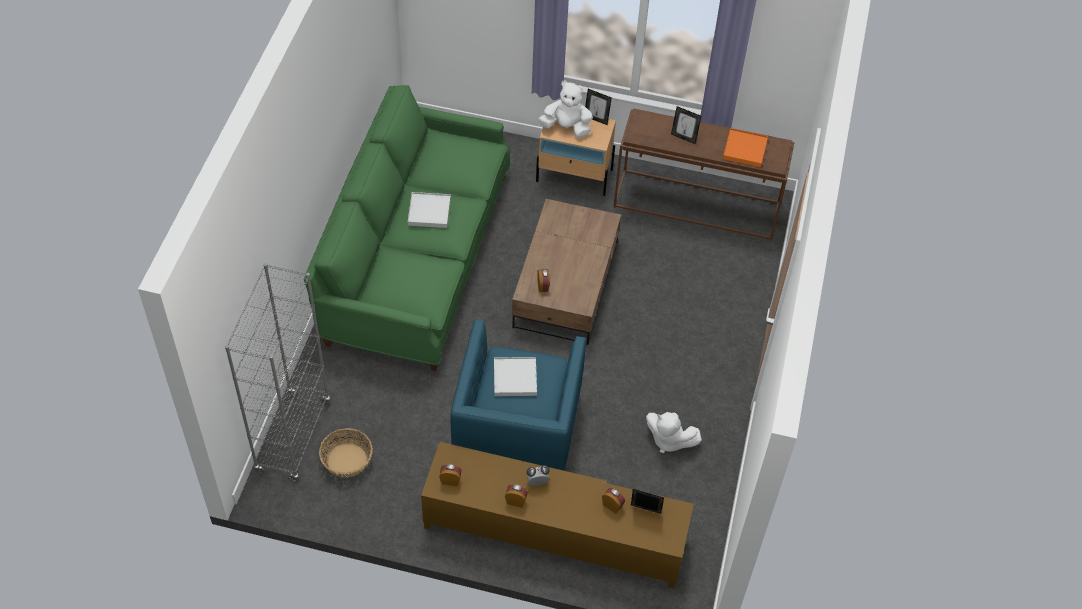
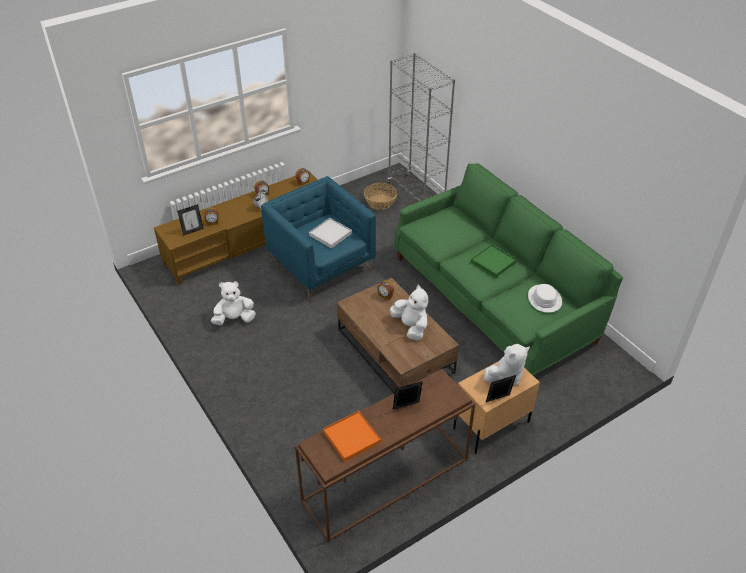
camera: 135 degrees right, 10 degrees down
white tray [408,192,451,228] -> green tray [471,244,517,278]
none -> white plush toy [390,285,428,340]
none -> white hat [528,284,562,313]

